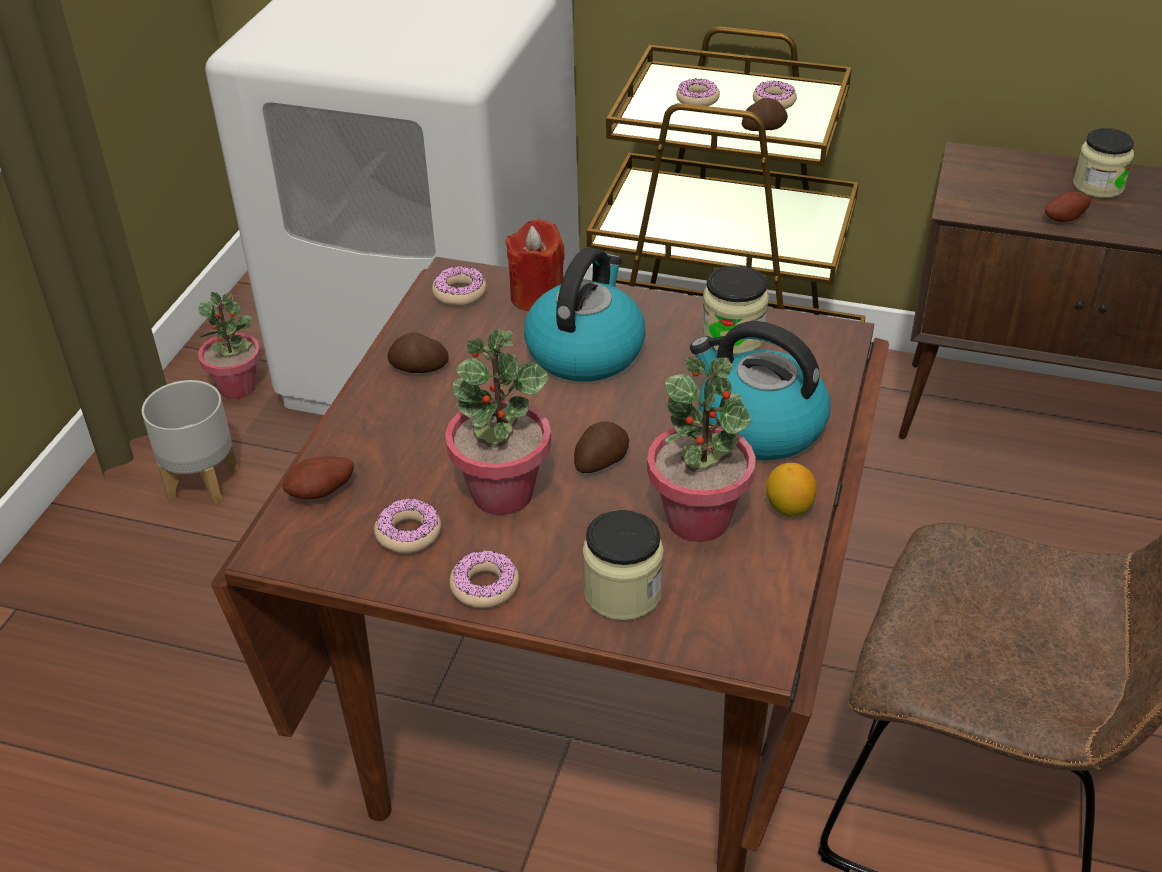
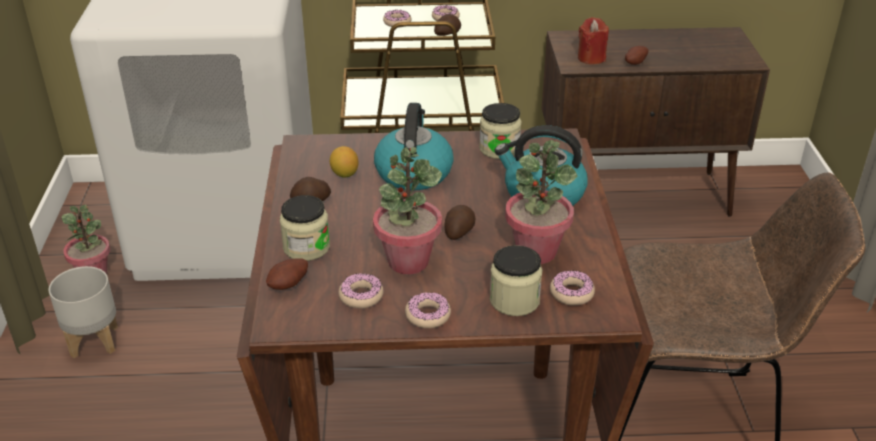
camera: 20 degrees left, 5 degrees down
donut [432,266,486,306] -> donut moved to [550,270,595,306]
red candle [506,219,565,311] -> red candle moved to [578,17,609,64]
lemon [766,463,817,516] -> lemon moved to [330,146,359,178]
jar [1073,128,1134,198] -> jar moved to [280,195,330,261]

